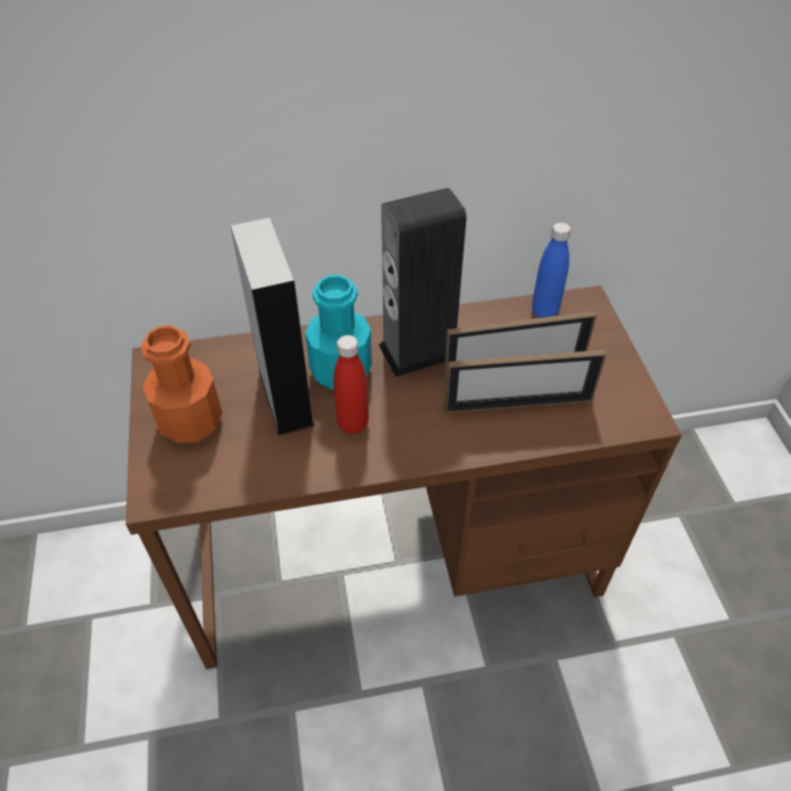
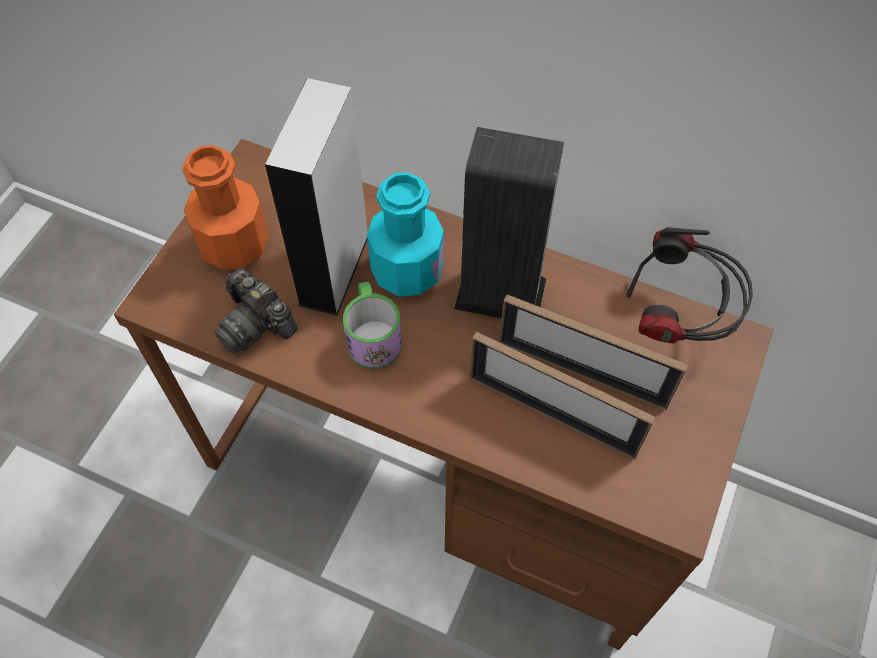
camera: 35 degrees right, 10 degrees up
red bottle [333,335,369,434] -> mug [343,282,402,369]
blue bottle [532,222,571,318] -> headphones [626,227,753,343]
none -> camera [215,268,298,353]

